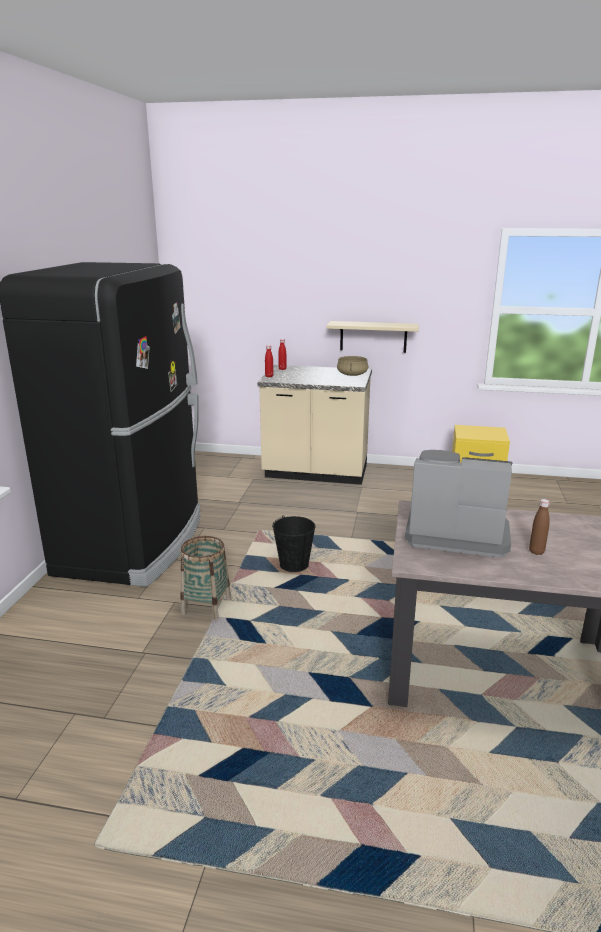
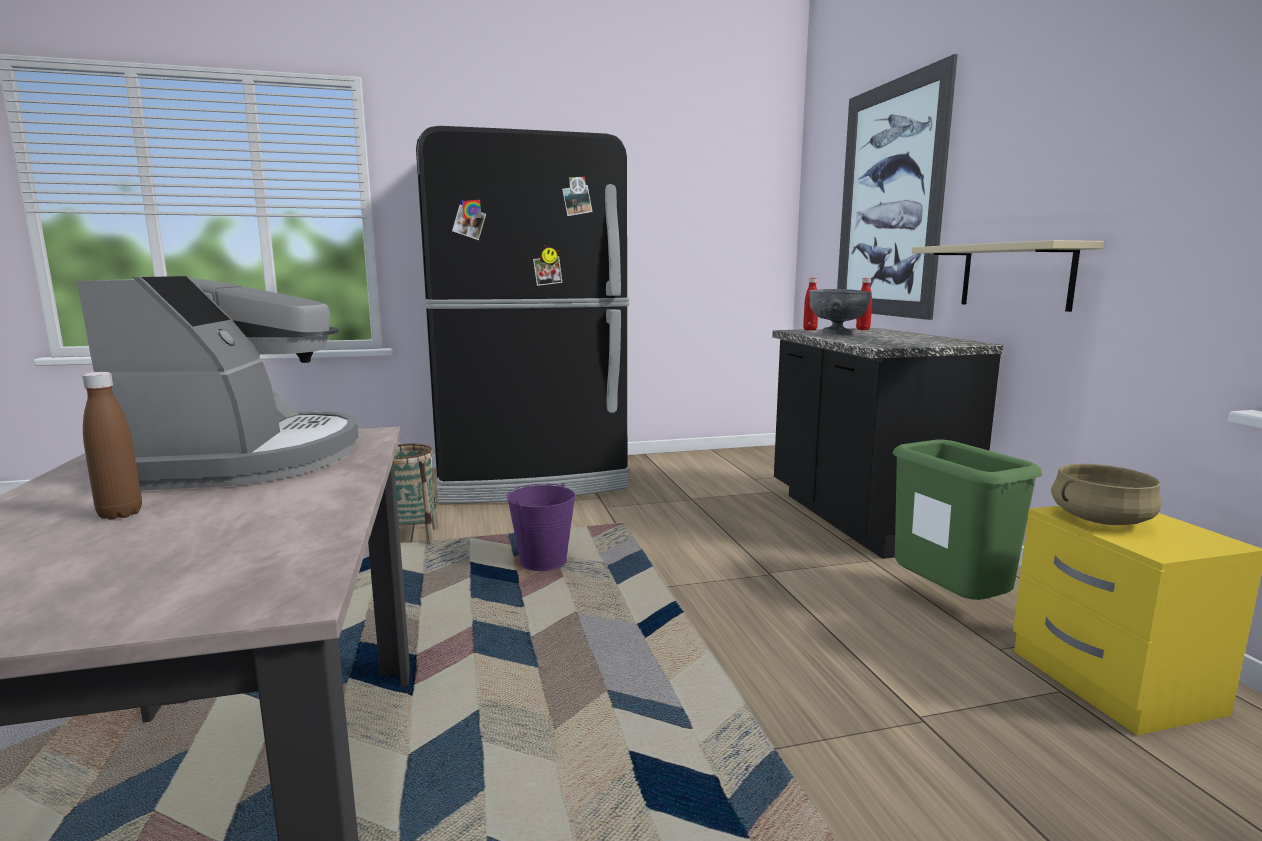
camera: 65 degrees right, 10 degrees down
beige counter [257,365,372,485] -> black counter [772,328,1003,559]
black bucket [272,515,315,572] -> purple bucket [506,483,575,571]
beige cooking pot [337,356,368,376] -> beige cooking pot moved to [1051,464,1162,525]
none -> grey bowl [809,289,872,335]
none -> picture [837,54,958,320]
none -> green trash can [893,439,1042,600]

